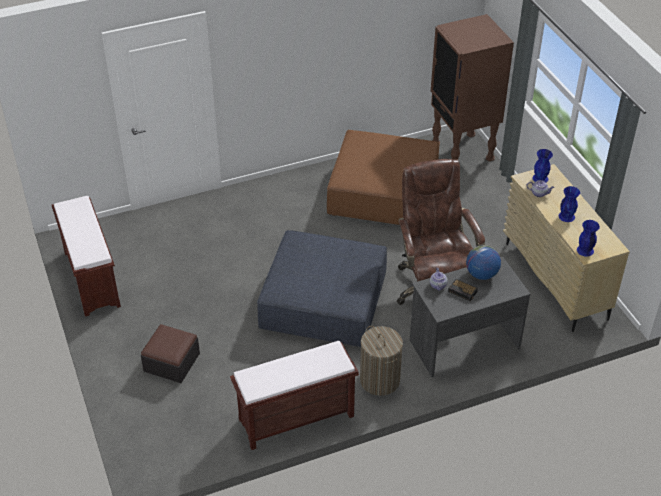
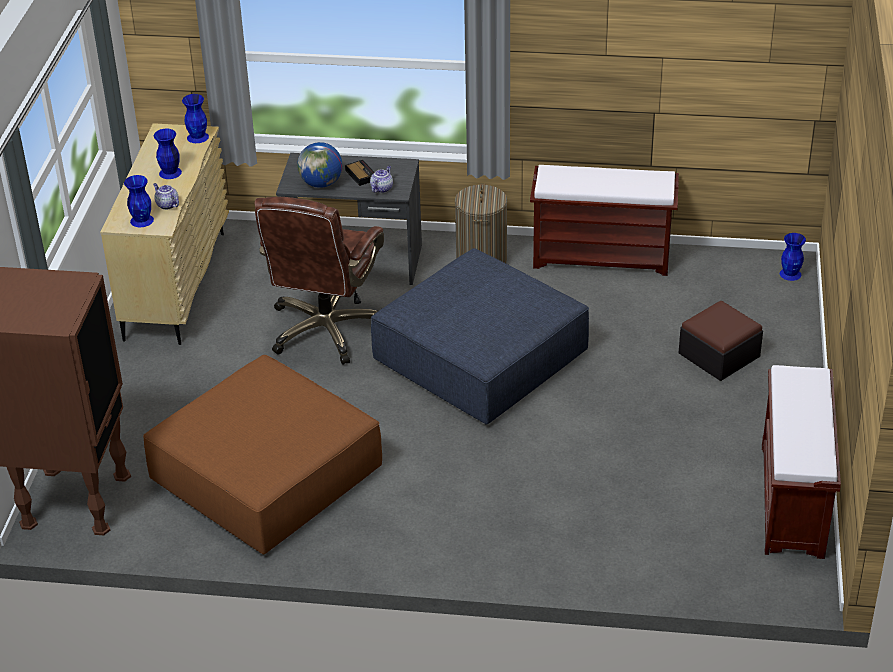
camera: 150 degrees left, 5 degrees down
none -> blue vase [780,233,806,281]

